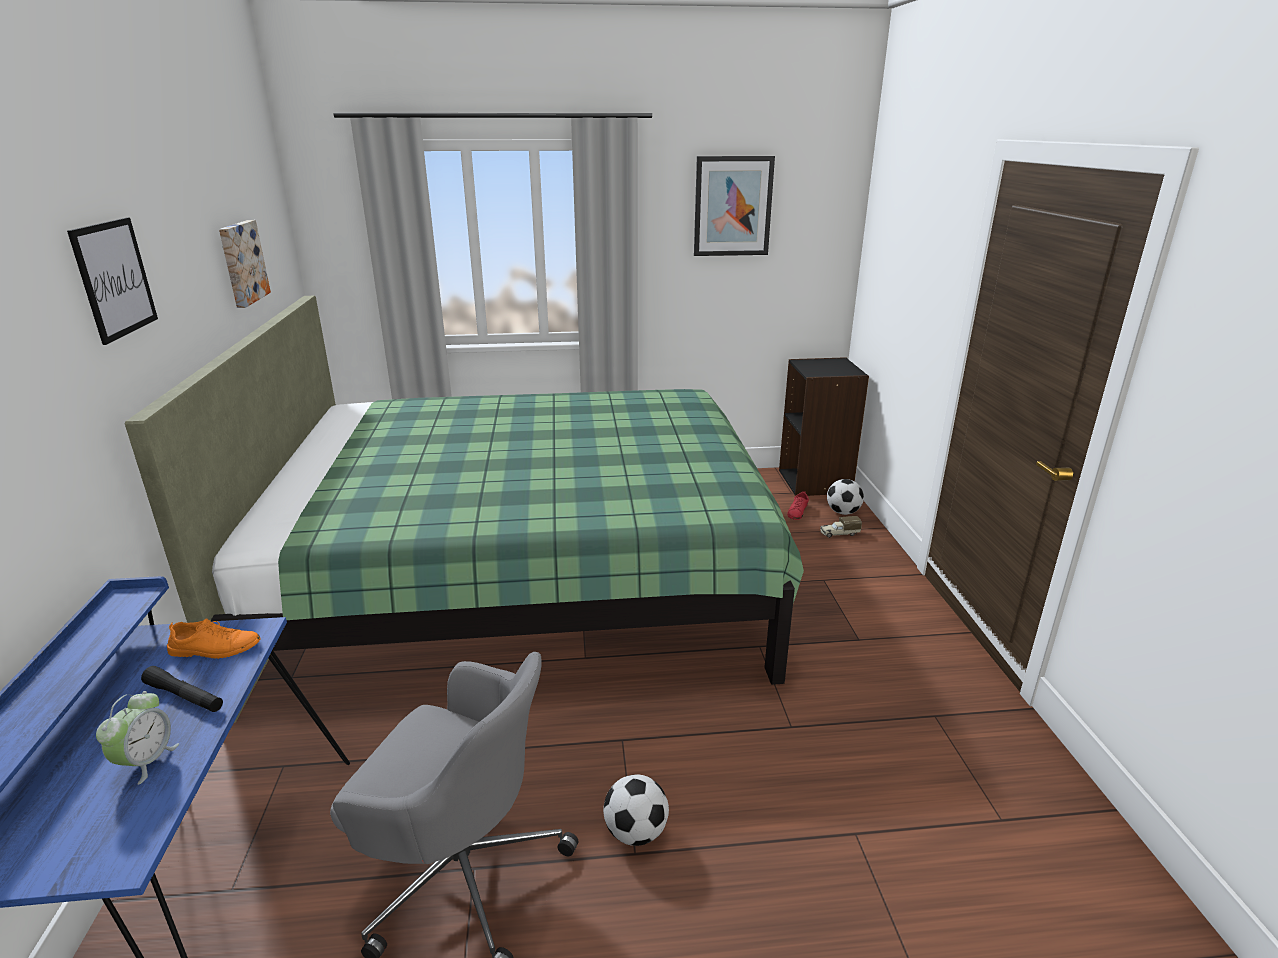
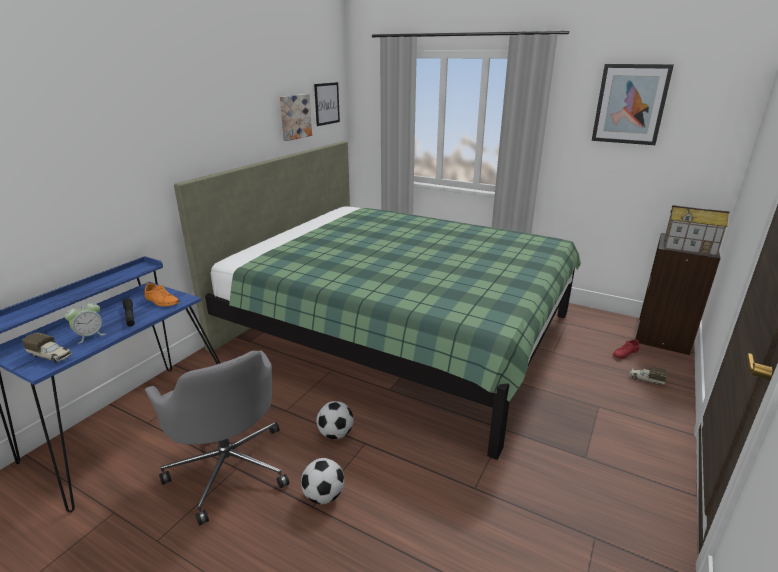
camera: 35 degrees right, 0 degrees up
picture [67,217,158,345] -> picture moved to [314,82,340,126]
football [827,479,864,515] -> football moved to [316,401,354,439]
none -> toy truck [22,332,72,364]
none -> toy house [664,205,729,256]

